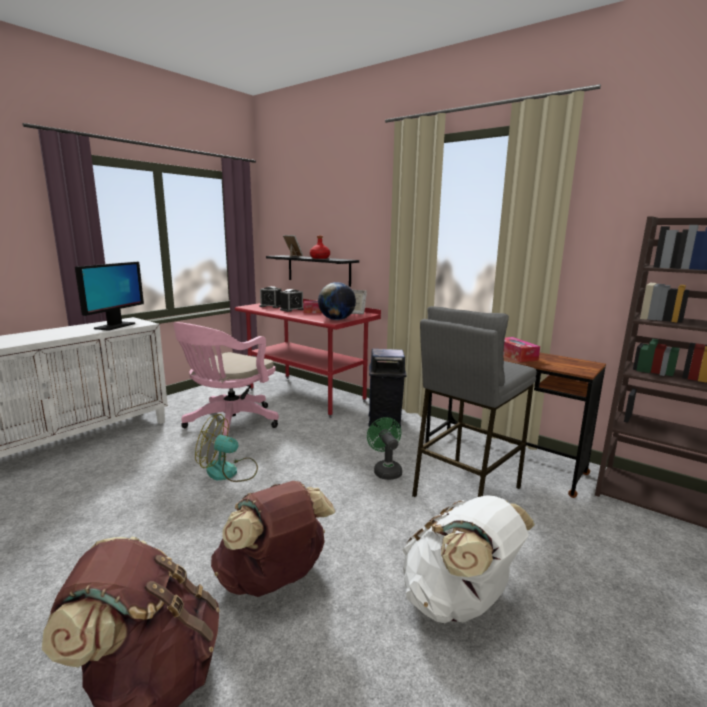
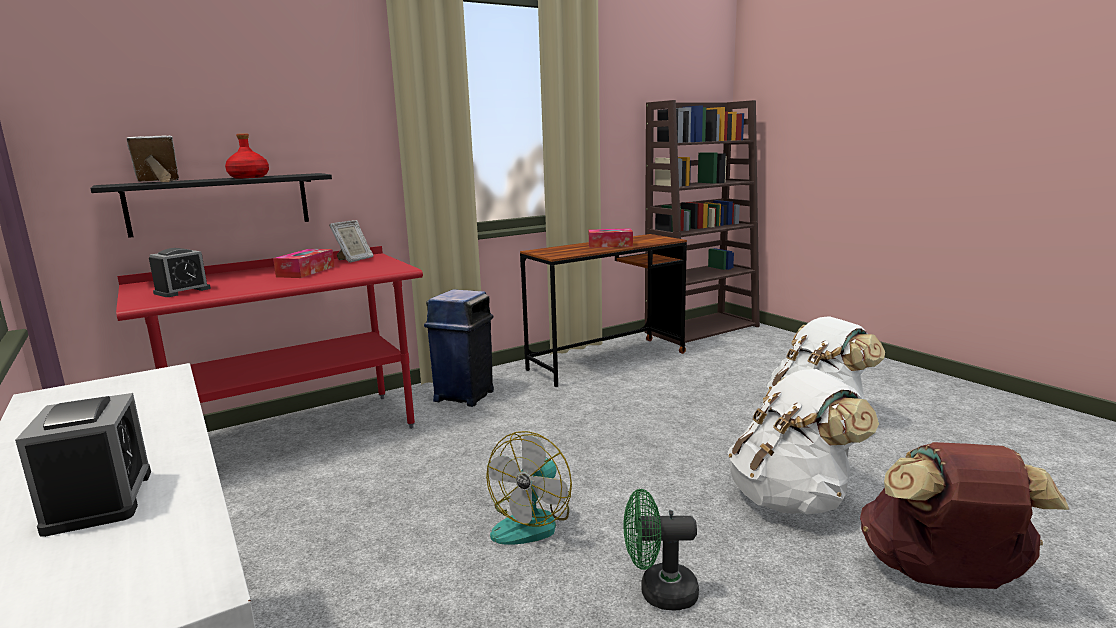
camera: 70 degrees left, 0 degrees up
monitor [75,262,144,331] -> none
pink office chair [173,322,279,436] -> none
brown backpack [211,481,335,597] -> white backpack [728,369,879,514]
alarm clock [280,289,303,312] -> alarm clock moved to [15,393,151,537]
globe [318,282,356,320] -> none
green fan [367,417,402,480] -> green fan moved to [624,489,699,610]
grey stool [412,306,537,497] -> none

